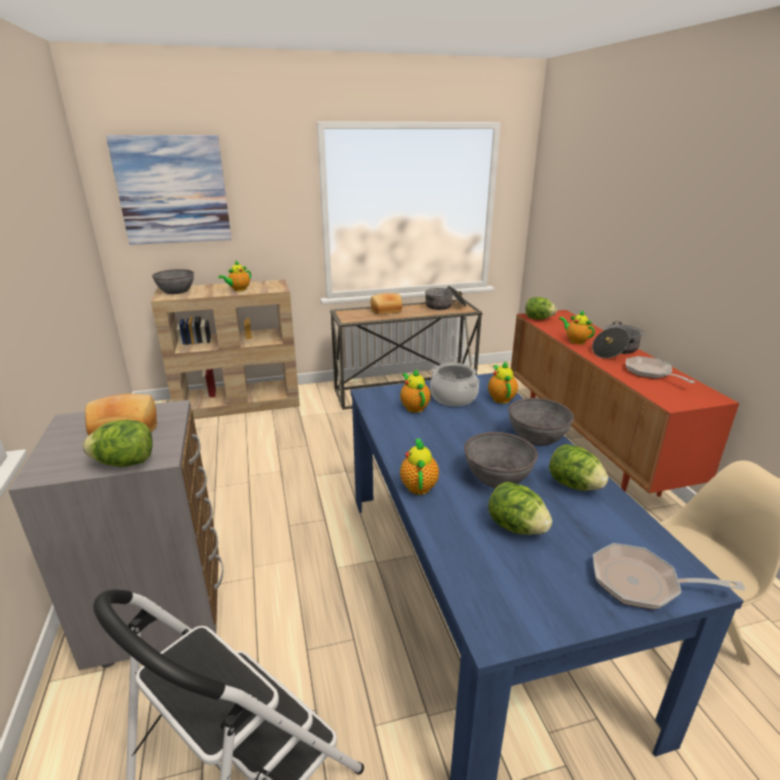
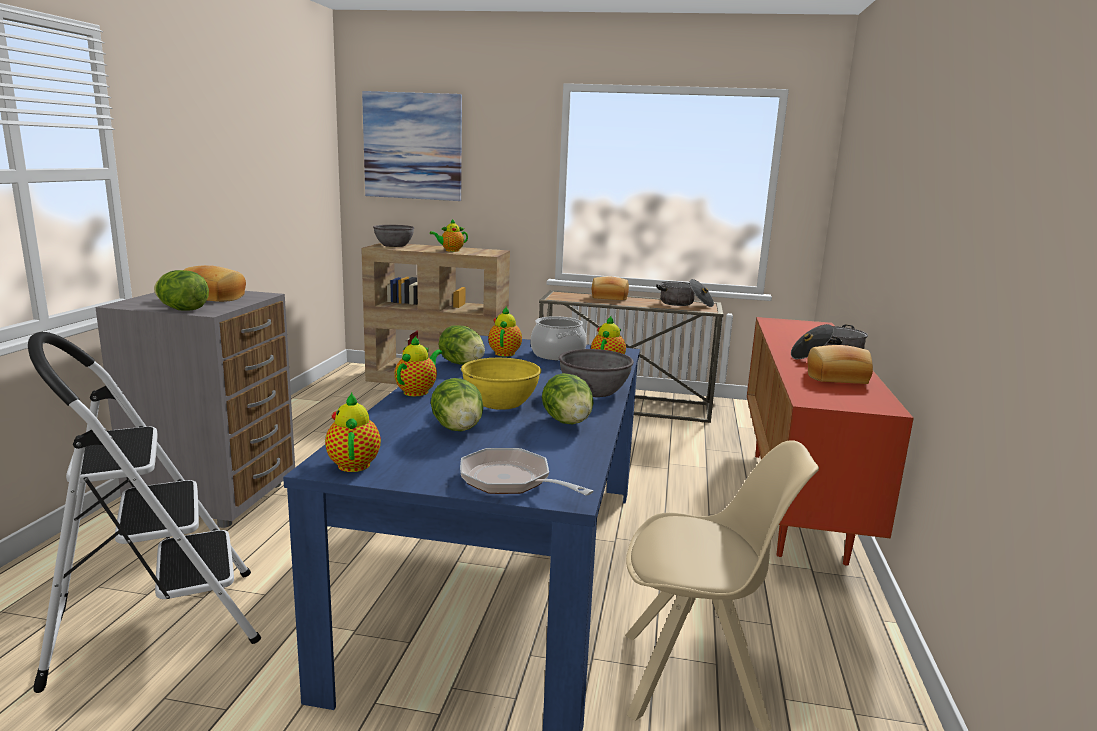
camera: 25 degrees right, 10 degrees down
grey bowl [464,432,538,488] -> yellow bowl [461,358,541,410]
lettuce [526,297,557,320] -> lettuce moved to [438,325,485,365]
teapot [559,310,595,344] -> teapot moved to [325,392,381,472]
frying pan [626,356,695,383] -> bread [808,345,873,384]

